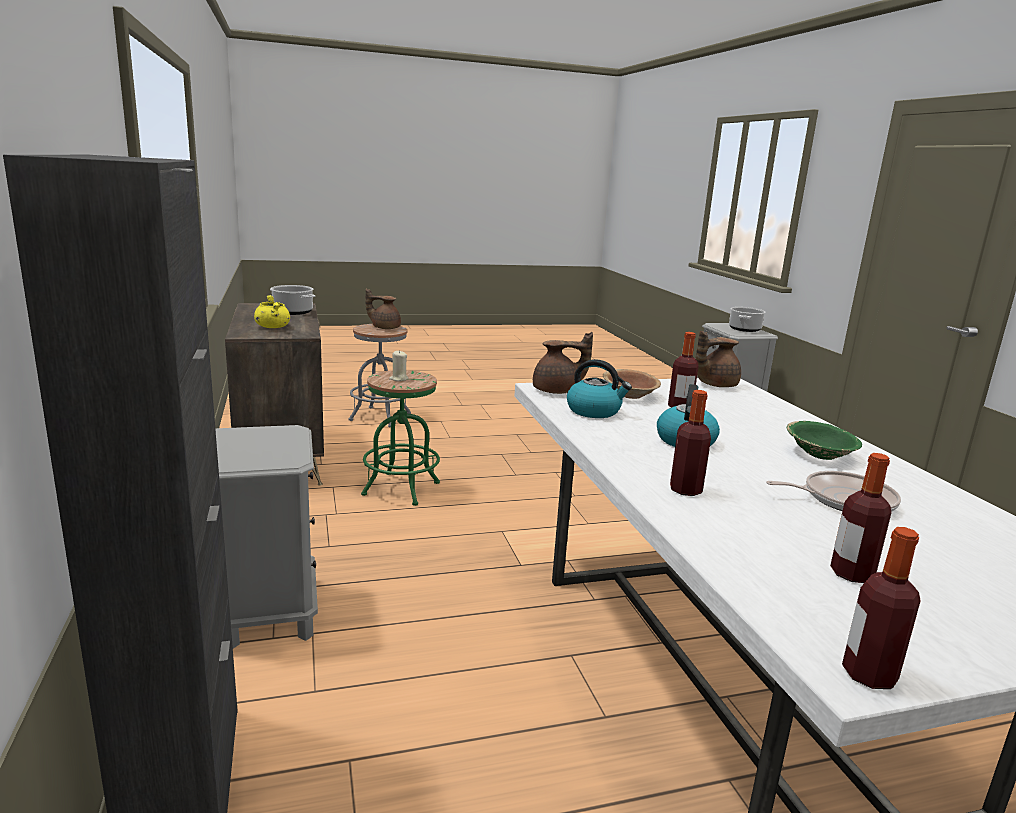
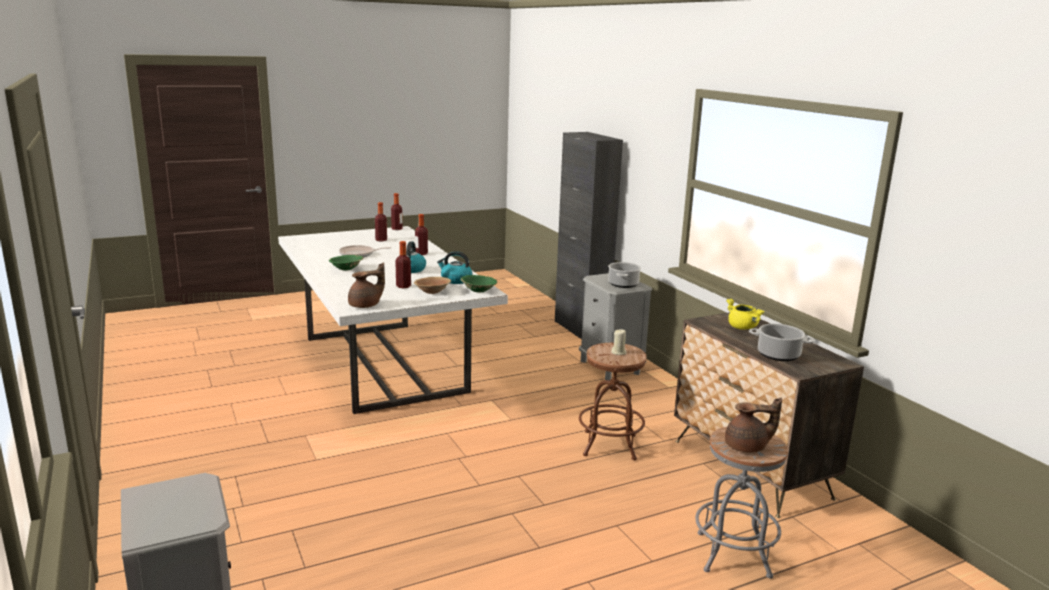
camera: 170 degrees right, 0 degrees up
green stool [361,370,440,506] -> brown stool [579,343,647,460]
brown teapot [533,332,593,394] -> green bowl [460,275,497,292]
cooking pot [729,307,766,332] -> cooking pot moved to [608,262,641,288]

